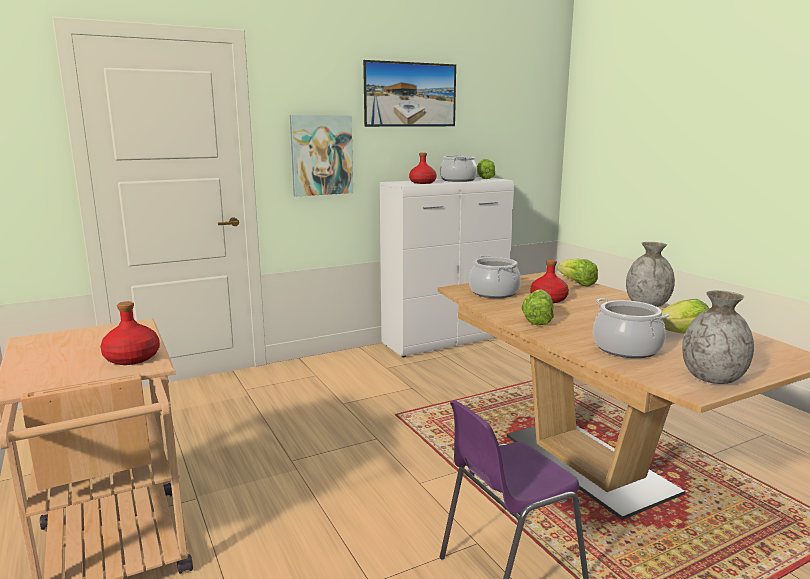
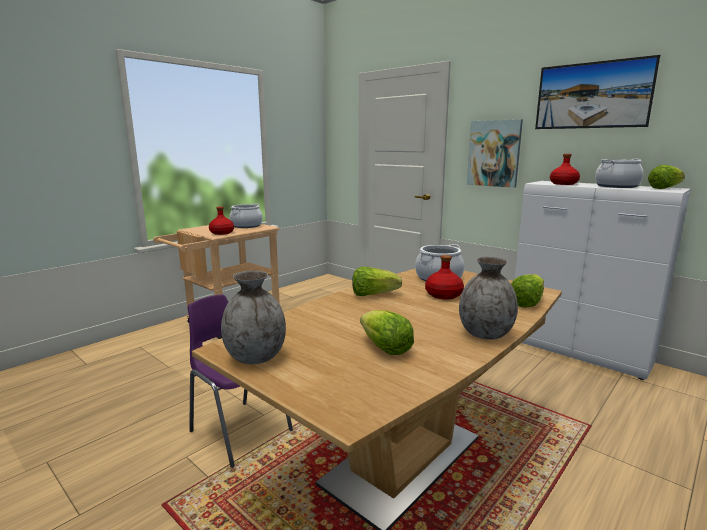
camera: 70 degrees right, 0 degrees up
cooking pot [593,298,669,358] -> cooking pot moved to [229,203,263,228]

